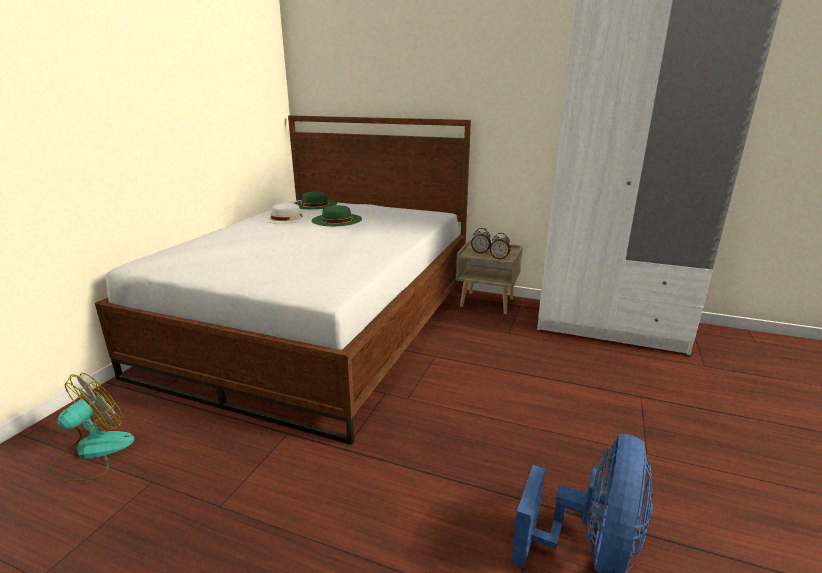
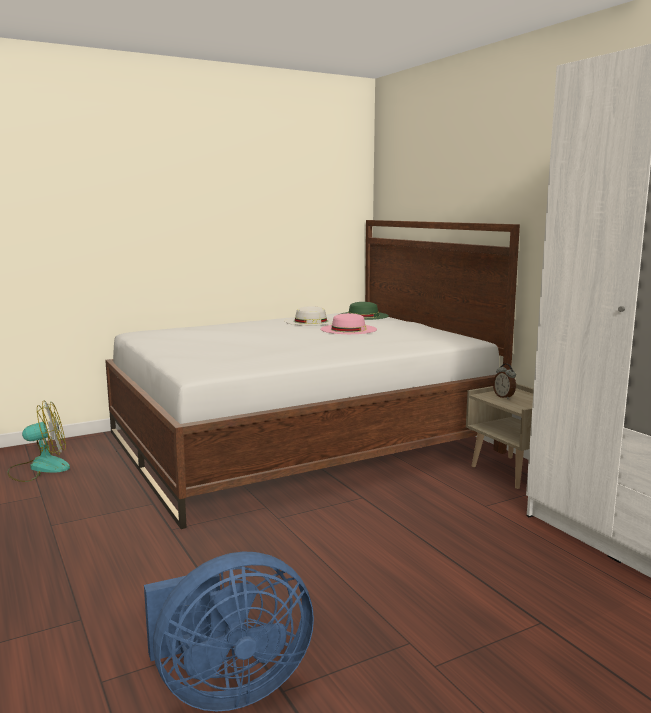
camera: 40 degrees right, 10 degrees down
green hat [312,205,362,226] -> pink hat [320,313,377,334]
alarm clock [490,233,510,260] -> none

